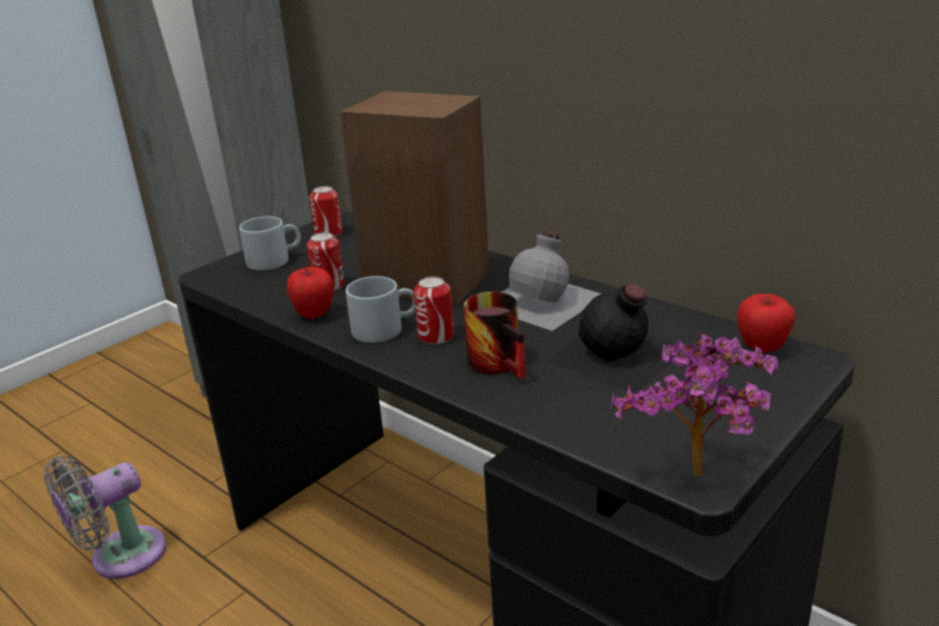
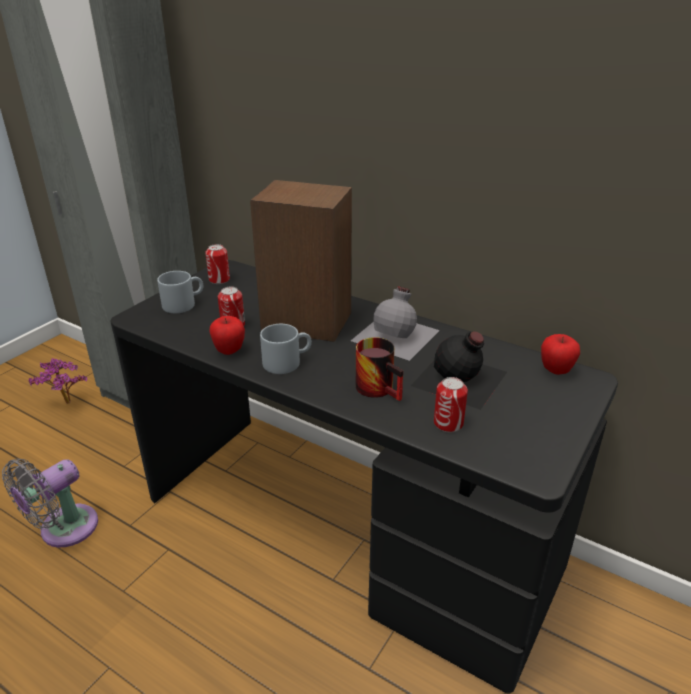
camera: 10 degrees left, 5 degrees up
can [414,276,454,345] -> can moved to [434,377,468,432]
potted plant [610,334,778,476] -> potted plant moved to [29,358,88,404]

